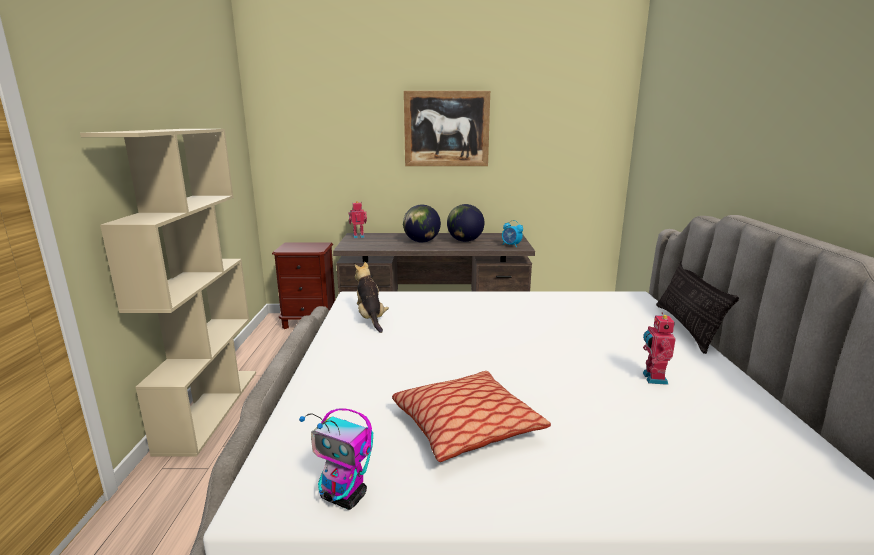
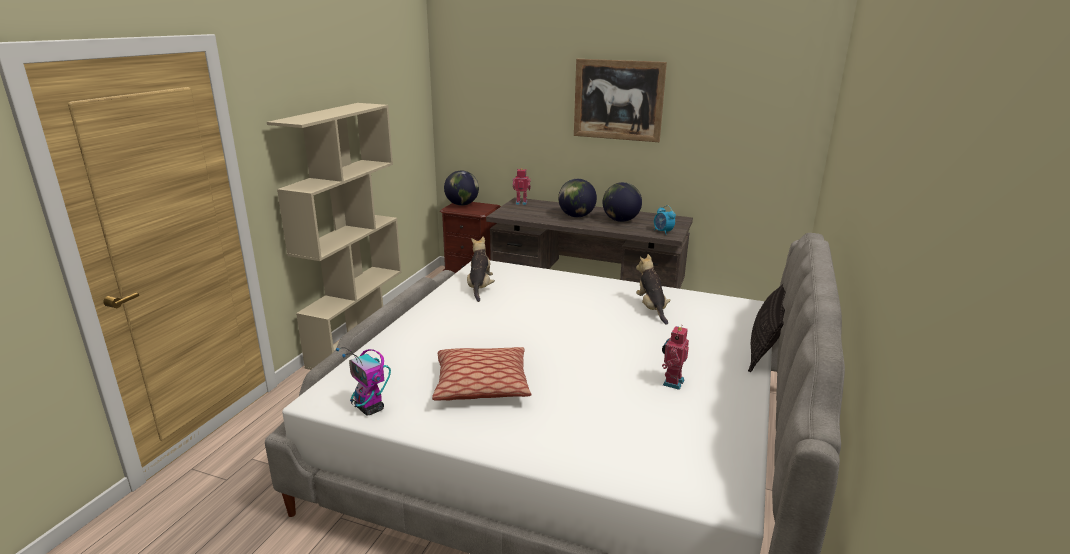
camera: 20 degrees right, 5 degrees up
none -> globe [444,171,479,206]
none -> plush toy [636,254,670,325]

